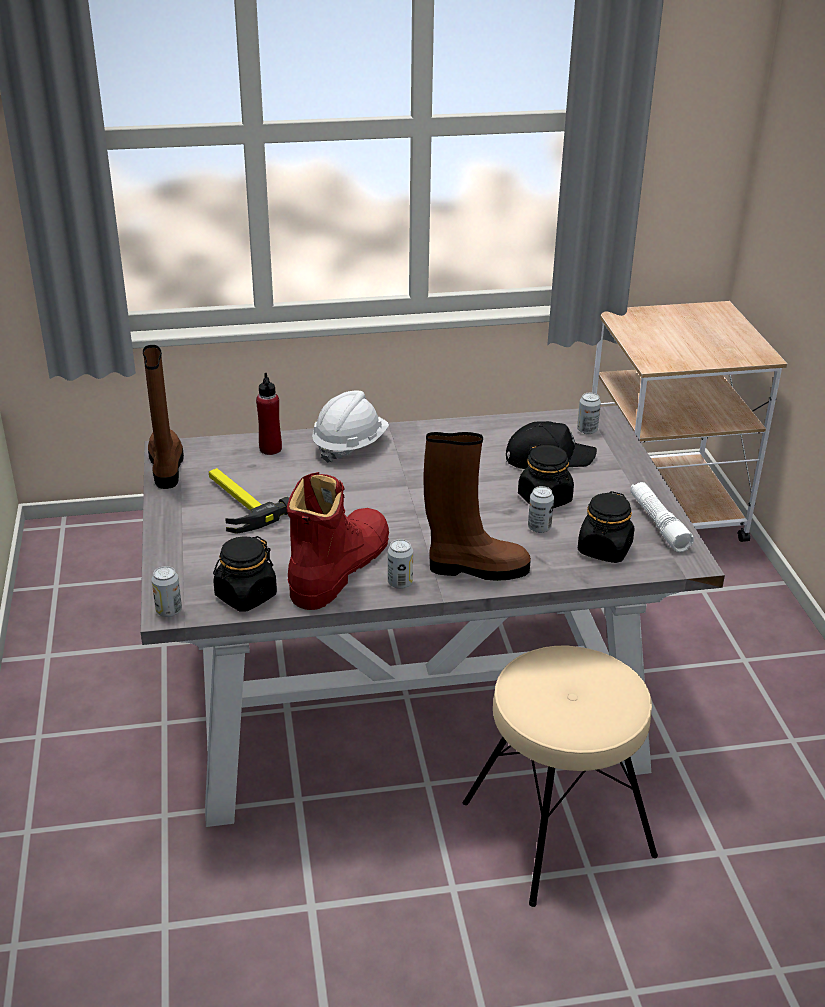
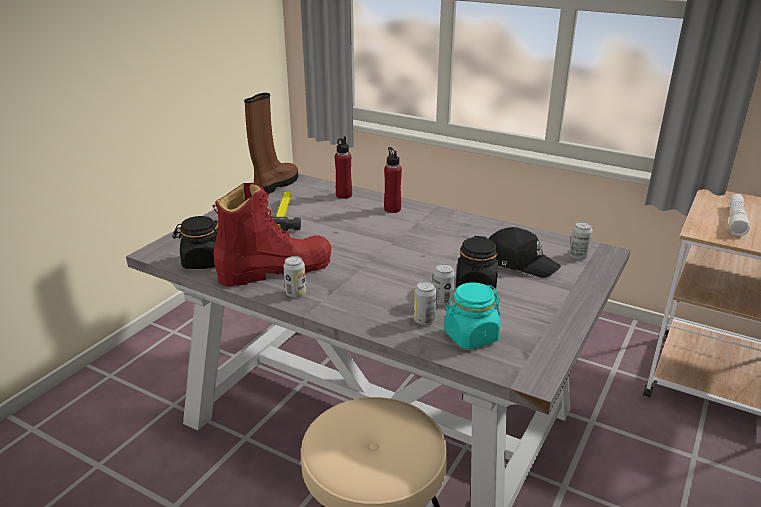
camera: 40 degrees right, 5 degrees down
can [152,566,182,617] -> can moved to [414,281,437,325]
white hard hat [312,391,389,463] -> red bottle [384,147,402,213]
brown boot [423,432,531,581] -> none
black jar [578,491,635,563] -> turquoise jar [444,282,501,349]
white flashlight [630,482,694,552] -> white flashlight moved to [729,194,750,236]

